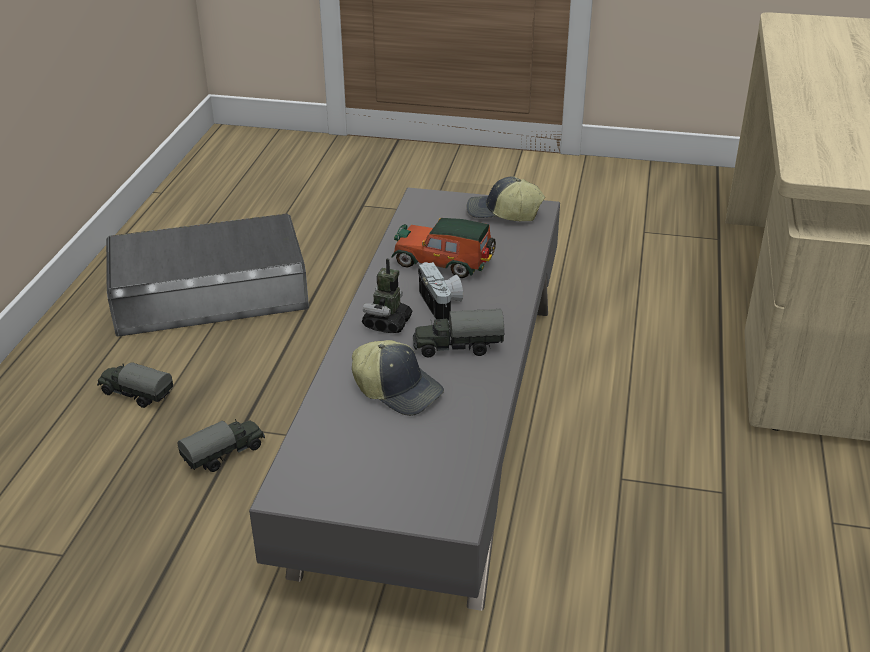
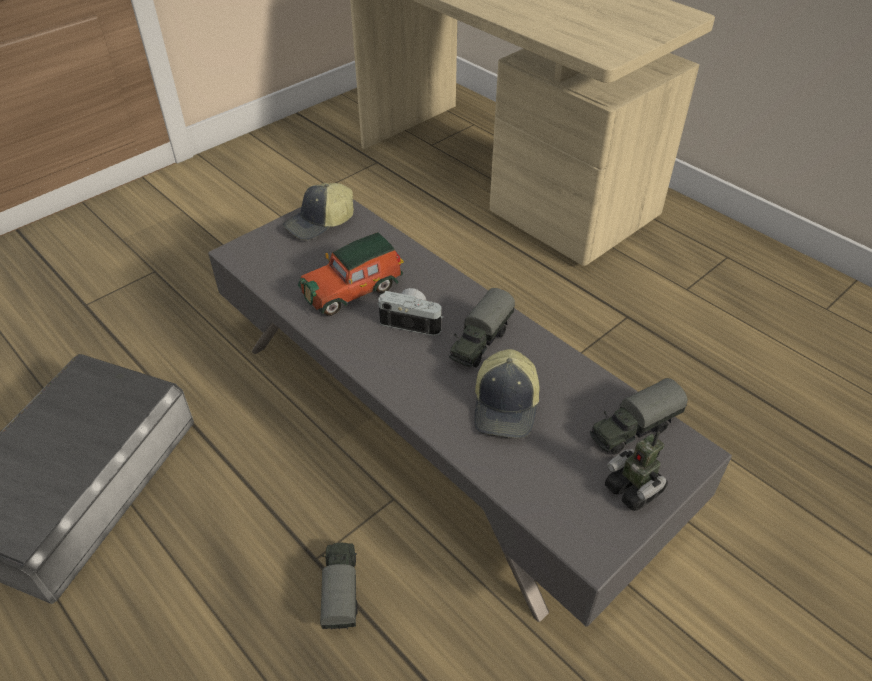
camera: 55 degrees left, 10 degrees up
toy truck [97,362,173,408] -> toy truck moved to [590,378,688,455]
cap [352,340,444,416] -> cap turned 120 degrees clockwise [474,349,539,438]
toy robot [362,259,412,333] -> toy robot moved to [605,431,668,511]

